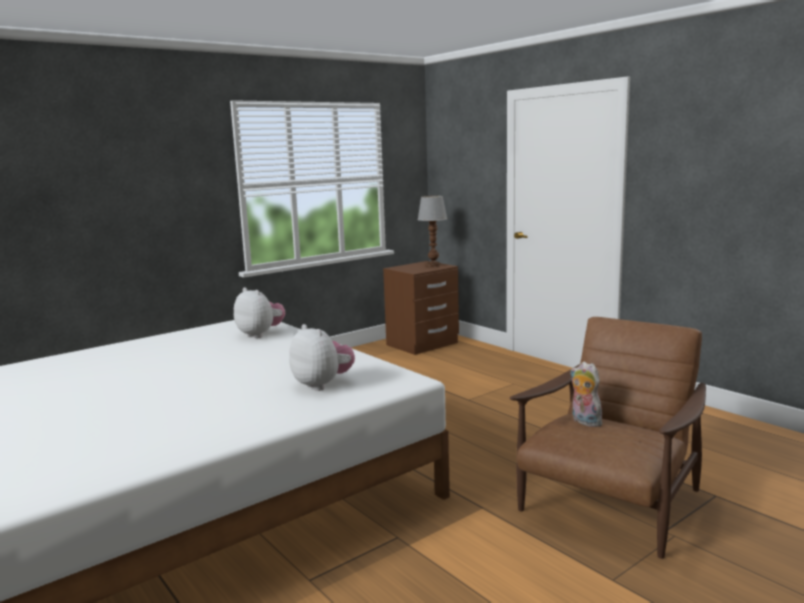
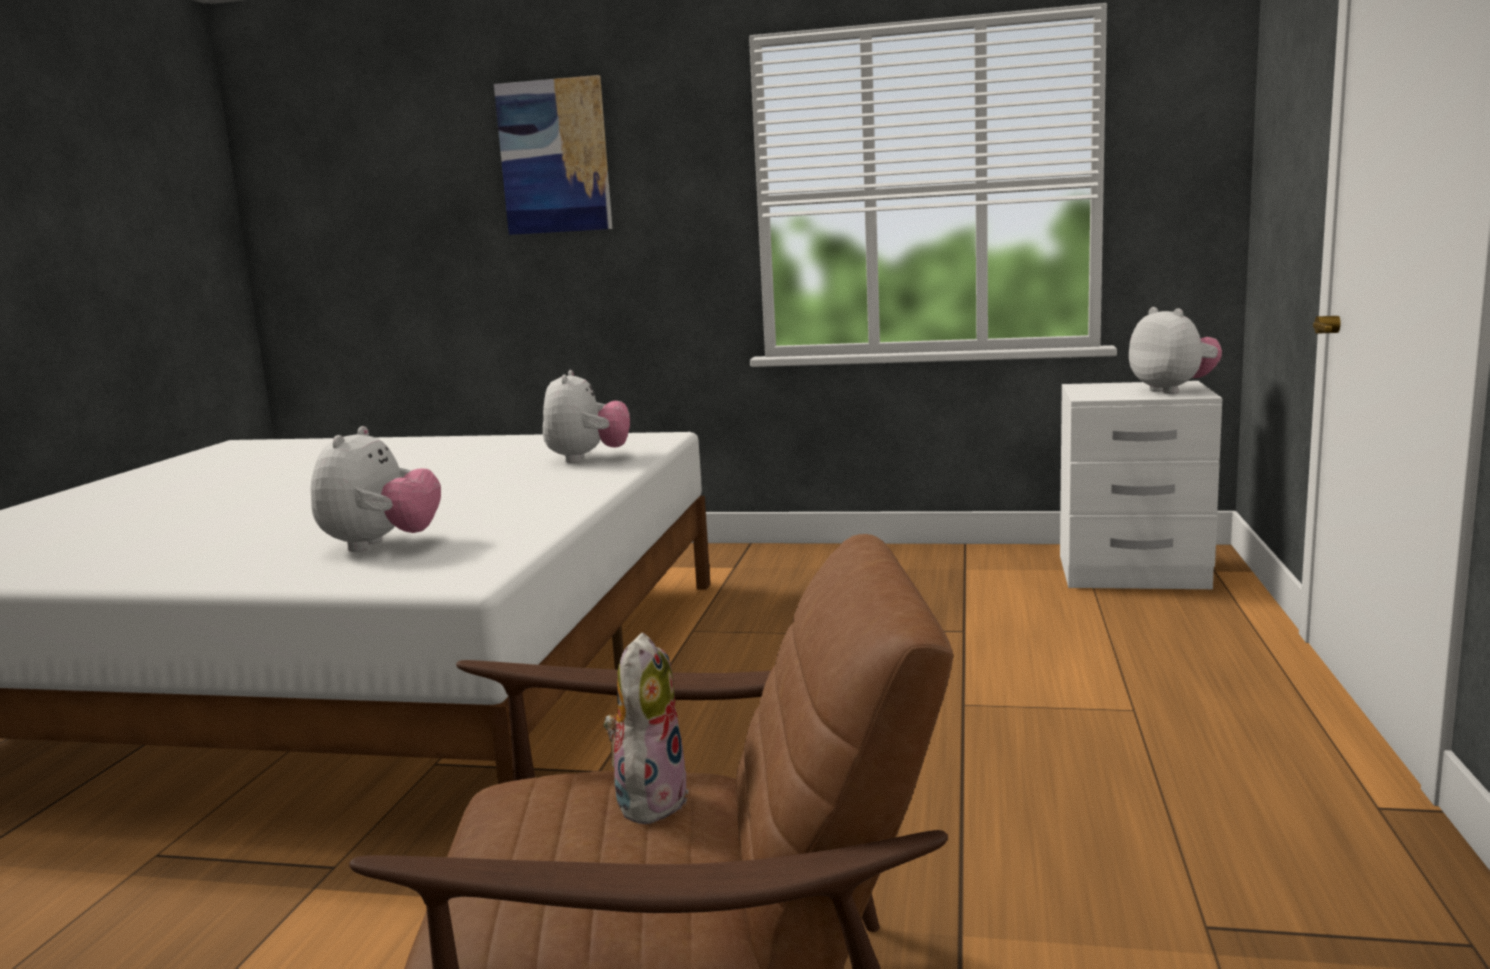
camera: 50 degrees right, 0 degrees up
brown nightstand [383,261,459,355] -> white nightstand [1060,381,1222,589]
table lamp [417,196,448,267] -> plush toy [1129,307,1222,394]
none -> picture [494,75,612,235]

